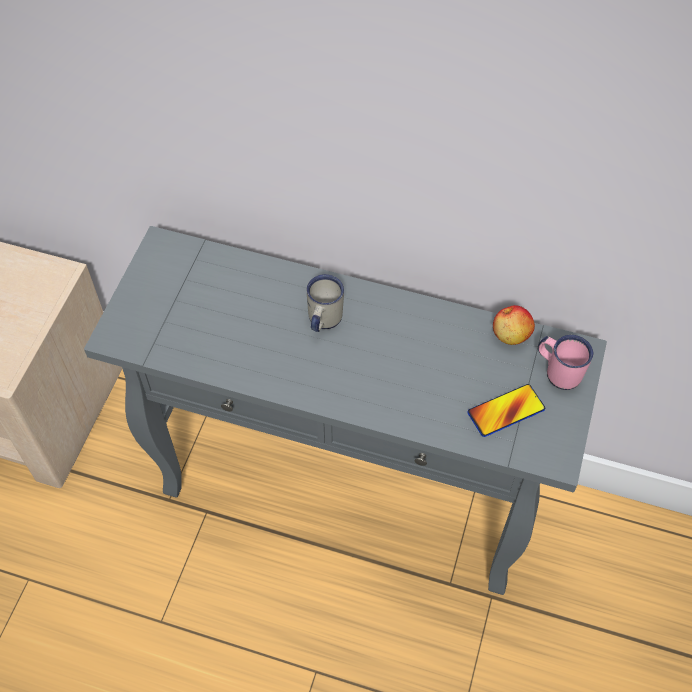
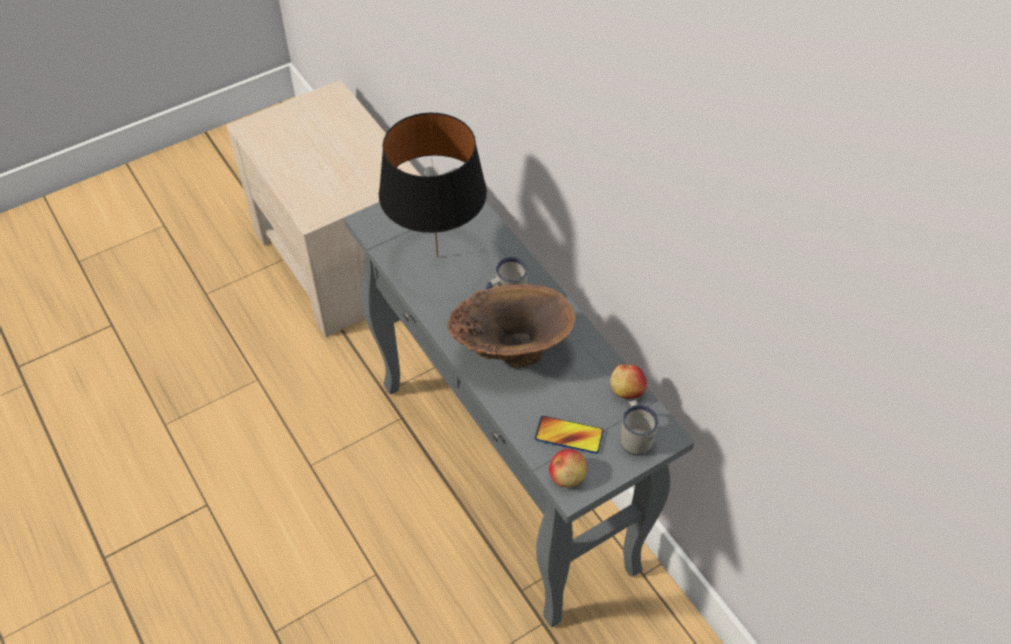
camera: 40 degrees right, 5 degrees down
pink mug [538,335,593,390] -> white mug [621,399,658,455]
none -> black table lamp [379,113,487,258]
none -> brown vase [447,284,575,369]
none -> apple [549,449,587,487]

